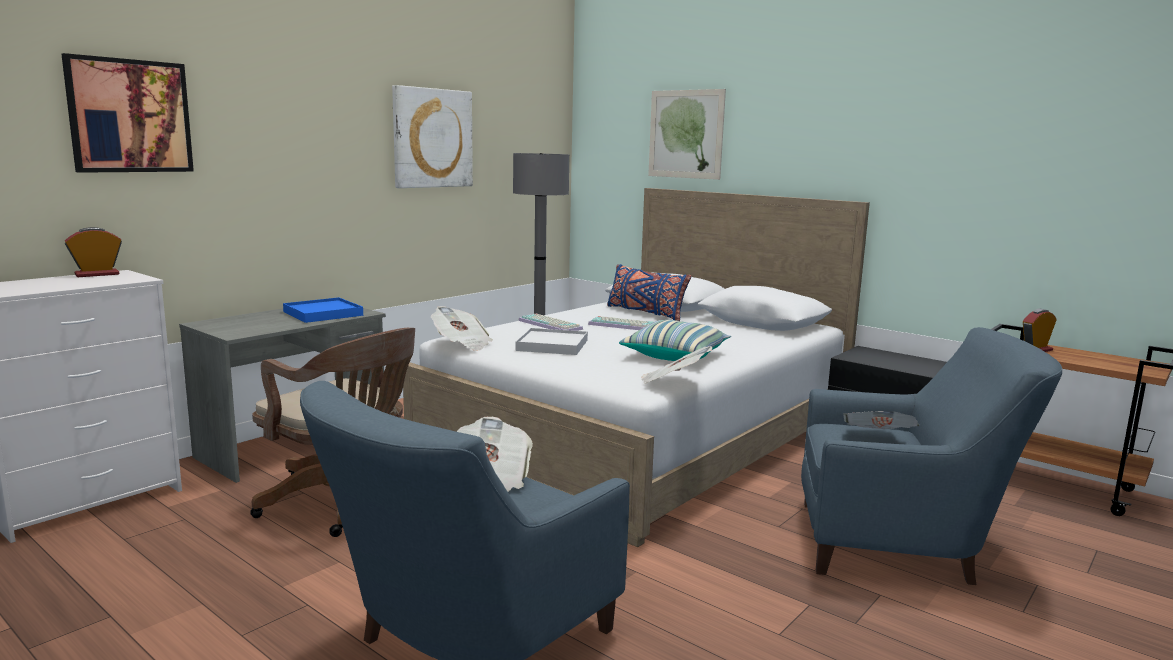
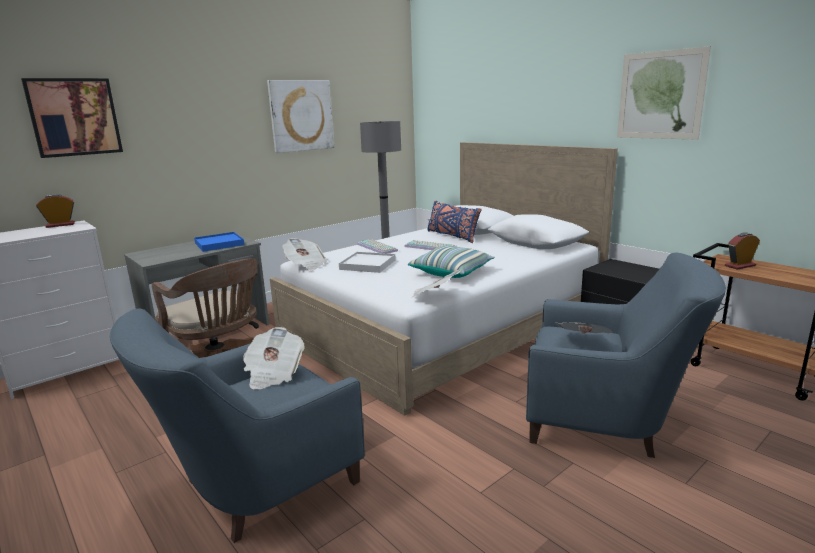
camera: 10 degrees right, 5 degrees up
picture [648,89,726,180] -> picture moved to [617,46,711,140]

